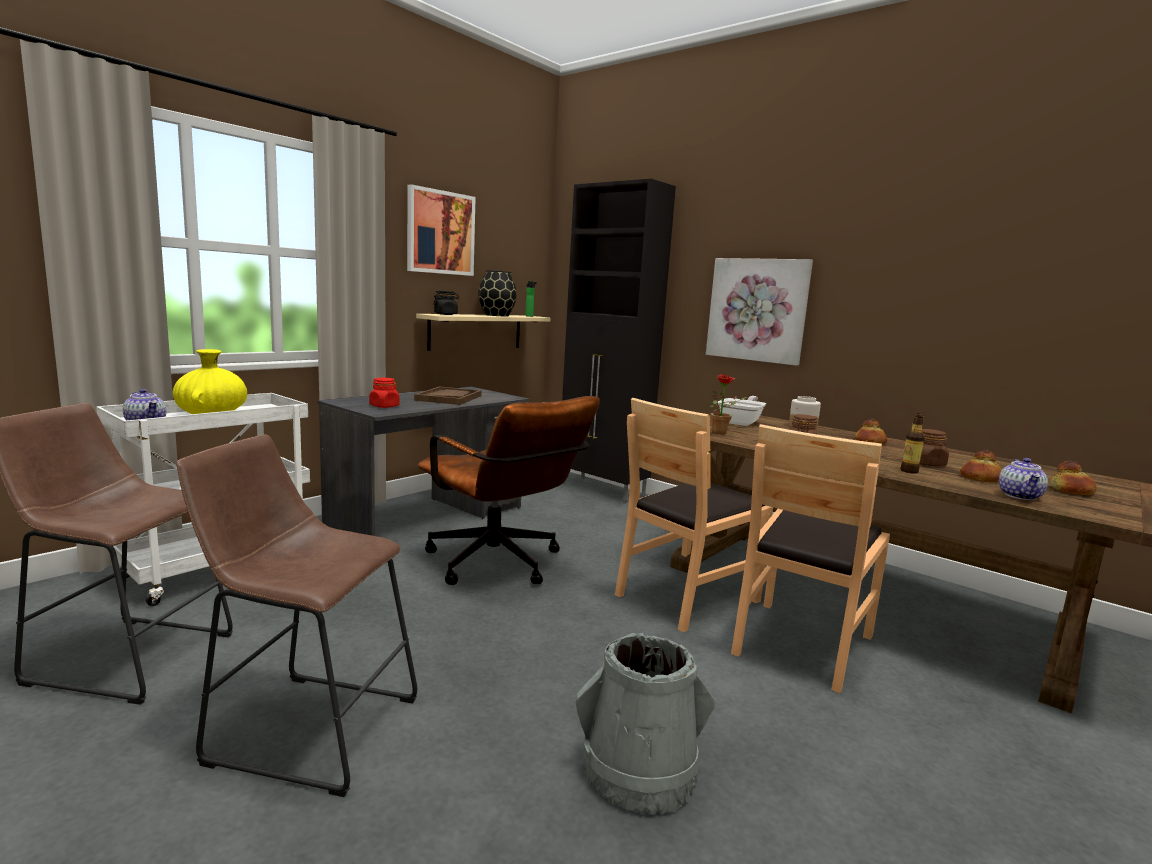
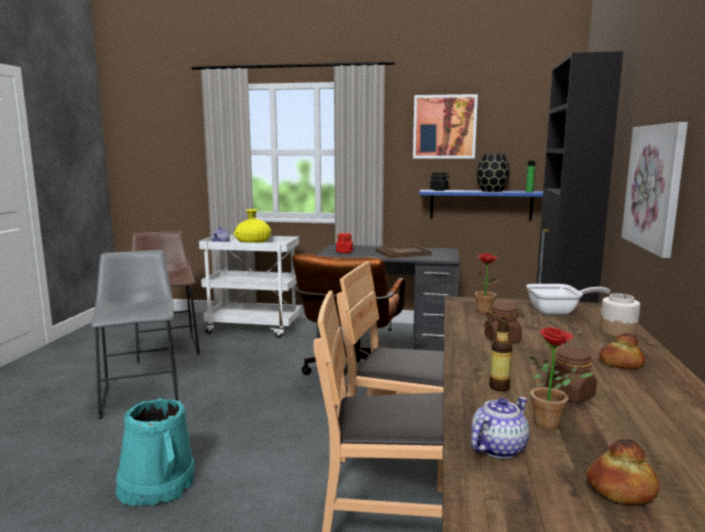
camera: 60 degrees right, 0 degrees up
brown stool [177,435,417,797] -> grey stool [91,250,179,419]
beige shelf [416,314,550,351] -> blue shelf [419,190,543,220]
grey bucket [575,633,716,814] -> turquoise bucket [116,398,195,506]
bread [960,450,1002,482] -> potted plant [530,327,593,430]
teapot [999,458,1048,500] -> teapot turned 150 degrees clockwise [471,397,529,459]

